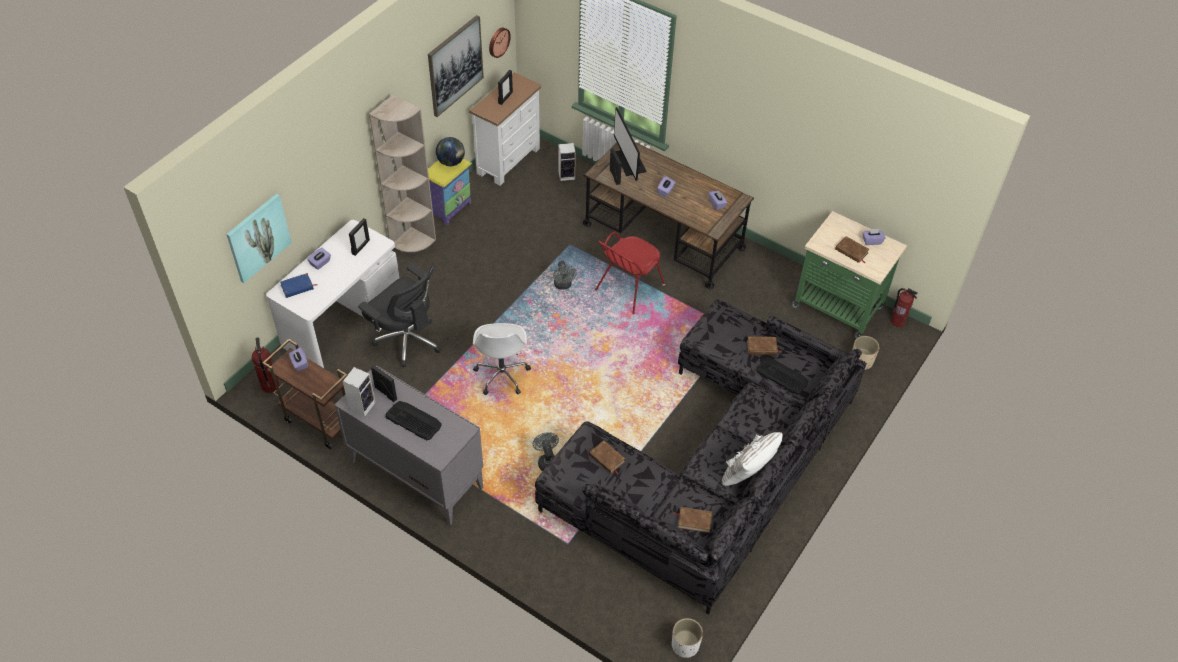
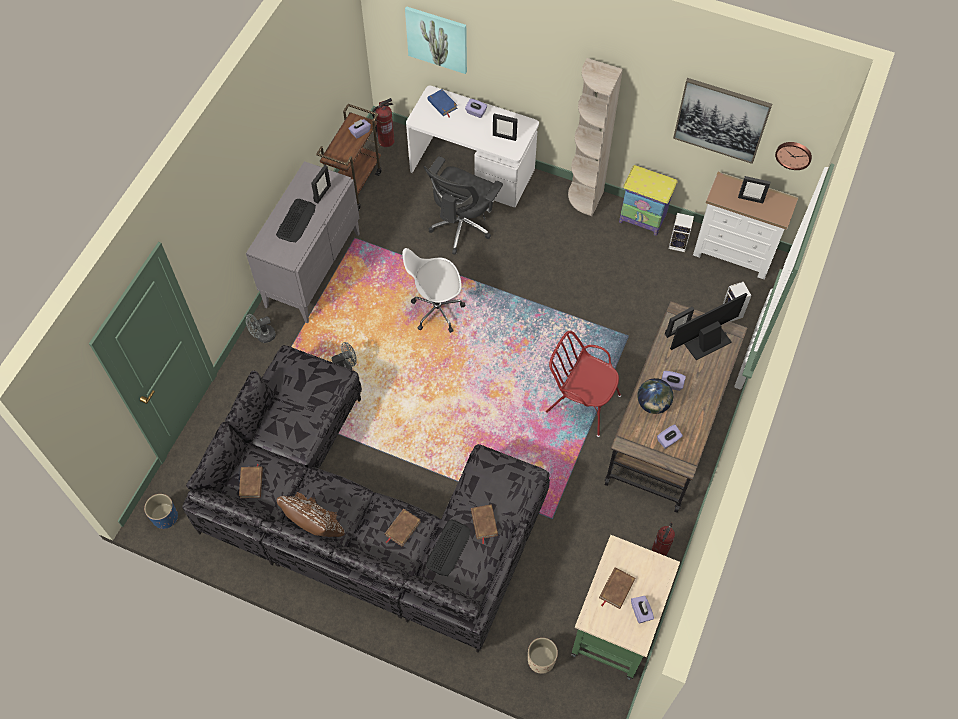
camera: 80 degrees right, 10 degrees up
speaker [343,367,376,417] -> speaker moved to [669,213,694,252]
globe [436,137,465,166] -> globe moved to [637,378,673,414]
grey fan [553,261,577,290] -> grey fan moved to [246,314,276,343]
brown book [589,440,625,475] -> brown book moved to [385,509,421,547]
white planter [672,618,703,658] -> blue planter [144,494,178,529]
white pillow [722,432,783,486] -> brown pillow [277,492,345,537]
fire extinguisher [891,288,918,327] -> fire extinguisher moved to [652,523,675,556]

